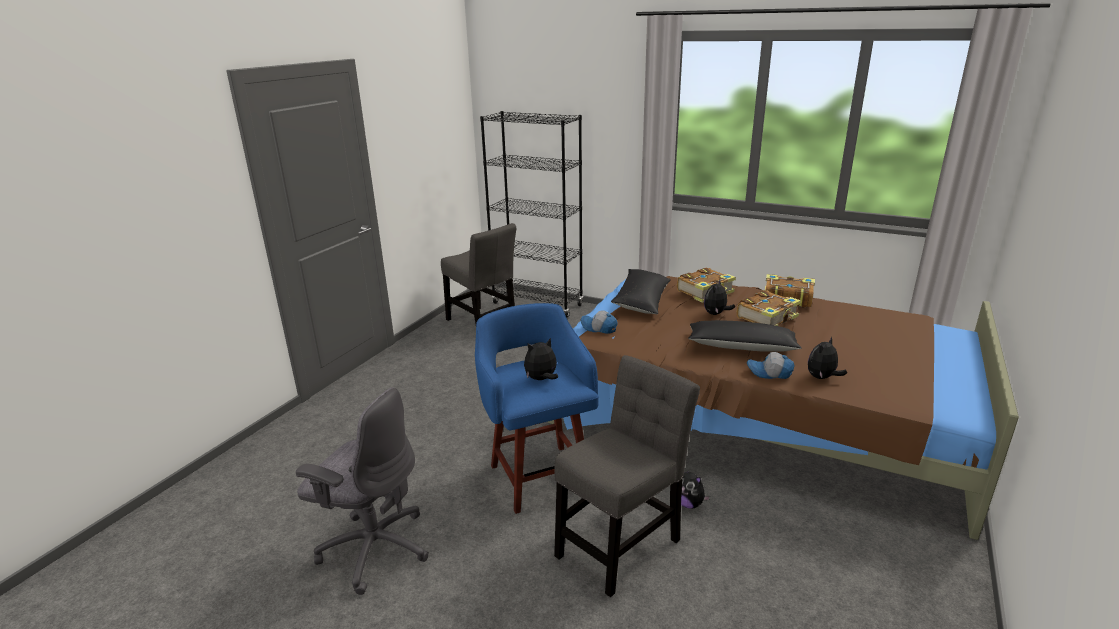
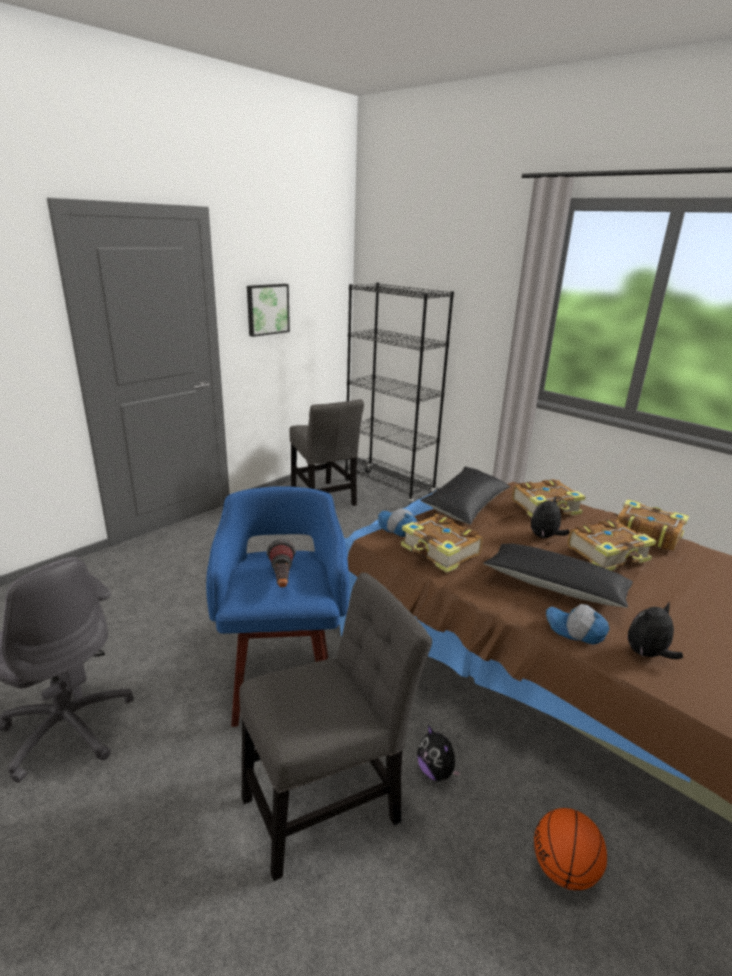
camera: 15 degrees right, 0 degrees up
plush toy [524,338,558,380] -> flashlight [266,539,296,587]
none -> picture [247,284,290,337]
none -> book [401,514,483,573]
none -> basketball [534,808,607,890]

